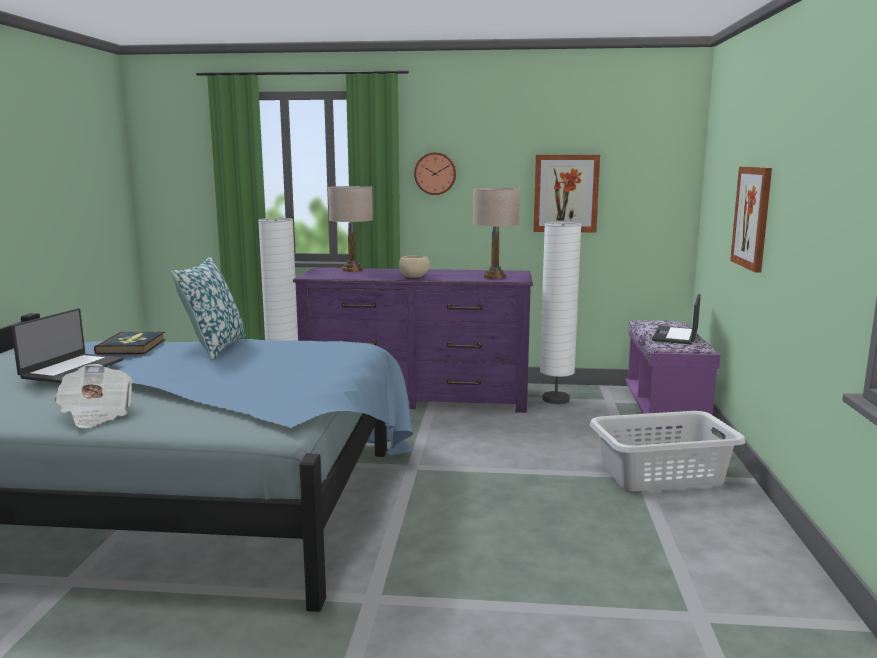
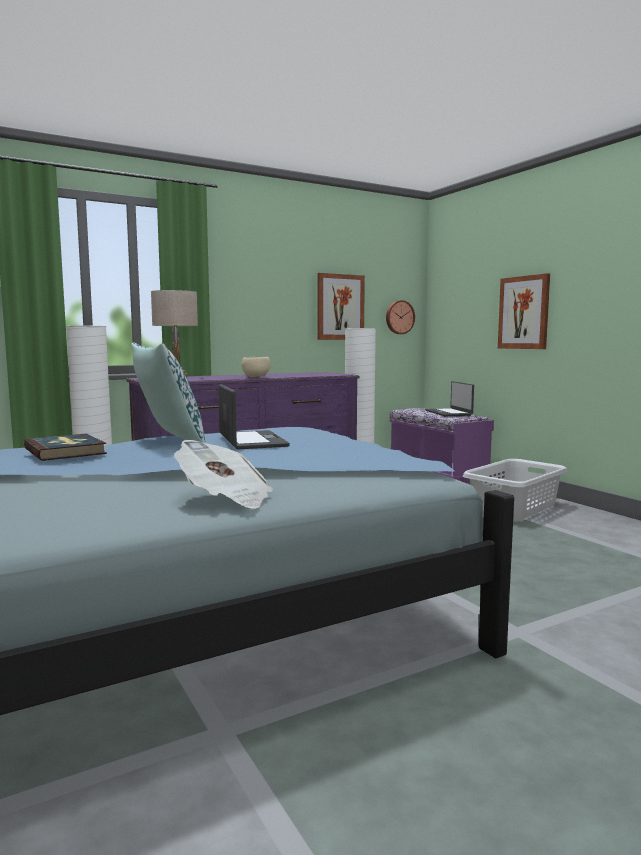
camera: 35 degrees left, 5 degrees down
laptop [11,308,123,383] -> laptop moved to [218,384,290,449]
wall clock [414,152,456,195] -> wall clock moved to [386,300,415,334]
beige table lamp [473,188,520,279] -> none

